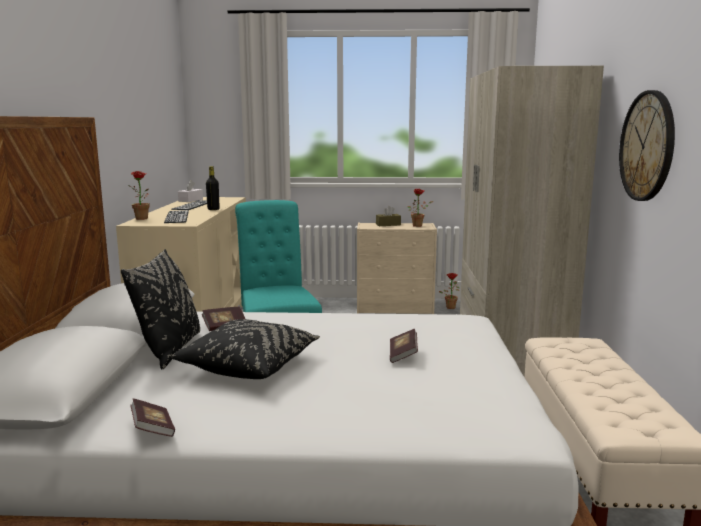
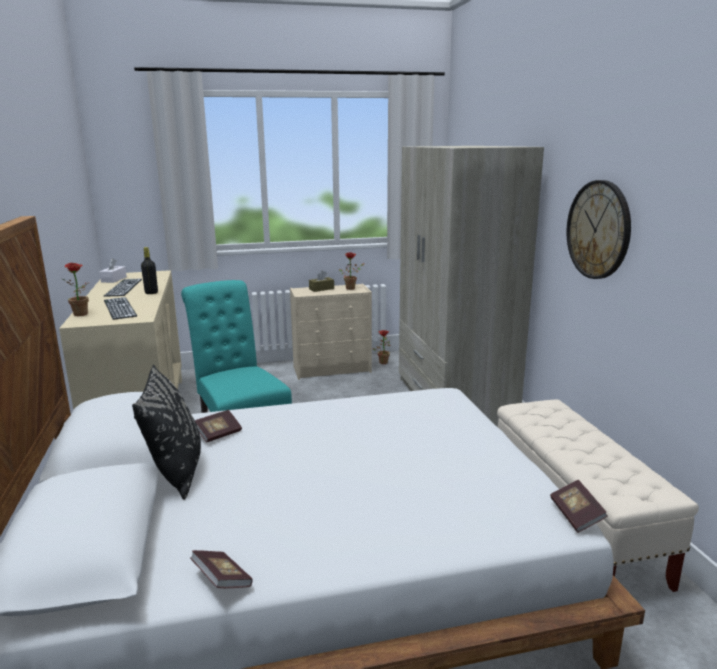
camera: 15 degrees left, 5 degrees up
black pillow [171,319,320,379] -> none
book [390,329,418,363] -> book moved to [550,480,608,533]

